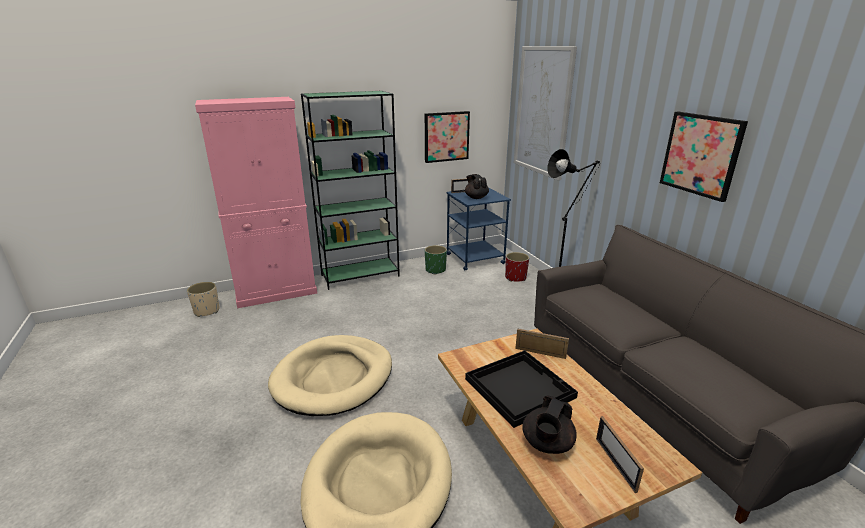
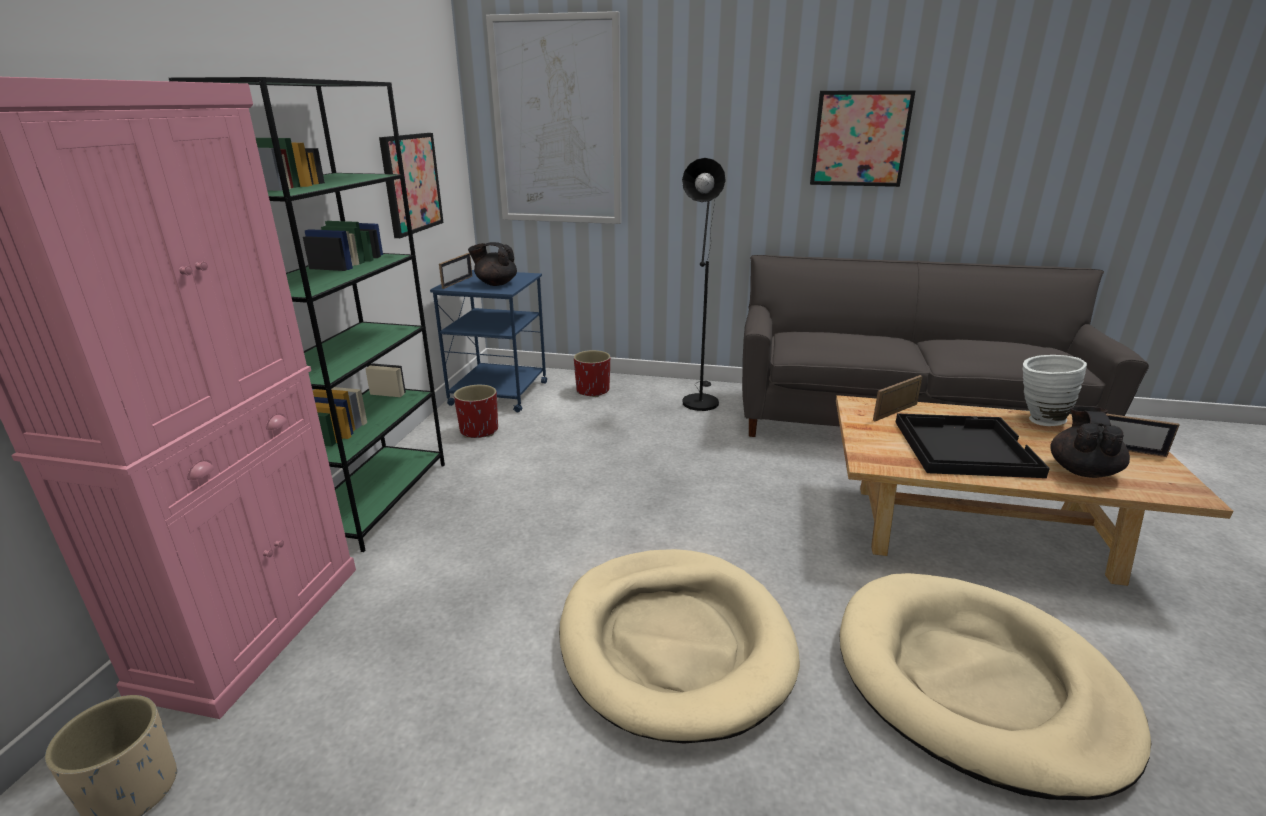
camera: 55 degrees left, 0 degrees up
green planter [425,245,447,275] -> red planter [454,385,498,438]
black teapot [522,396,577,454] -> black teapot turned 135 degrees counterclockwise [1050,406,1130,478]
none -> white vase [1022,355,1087,426]

